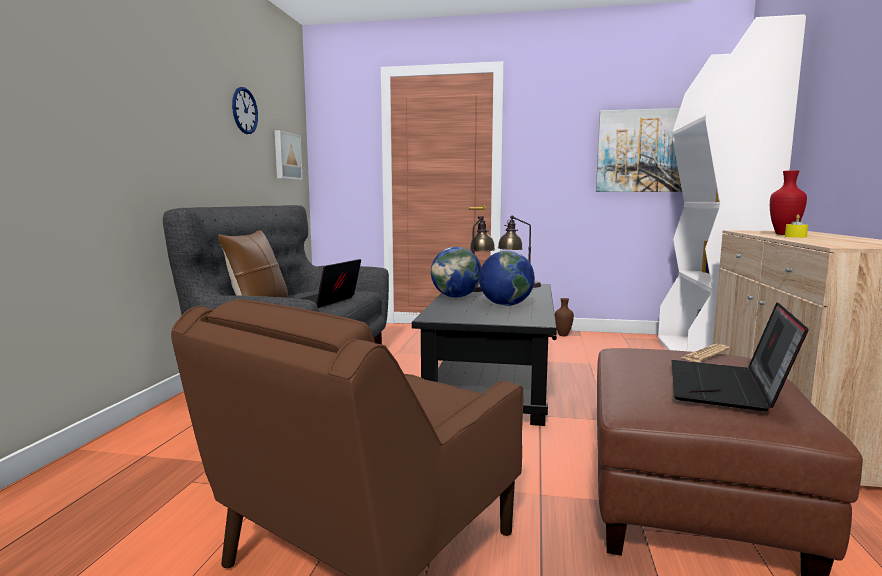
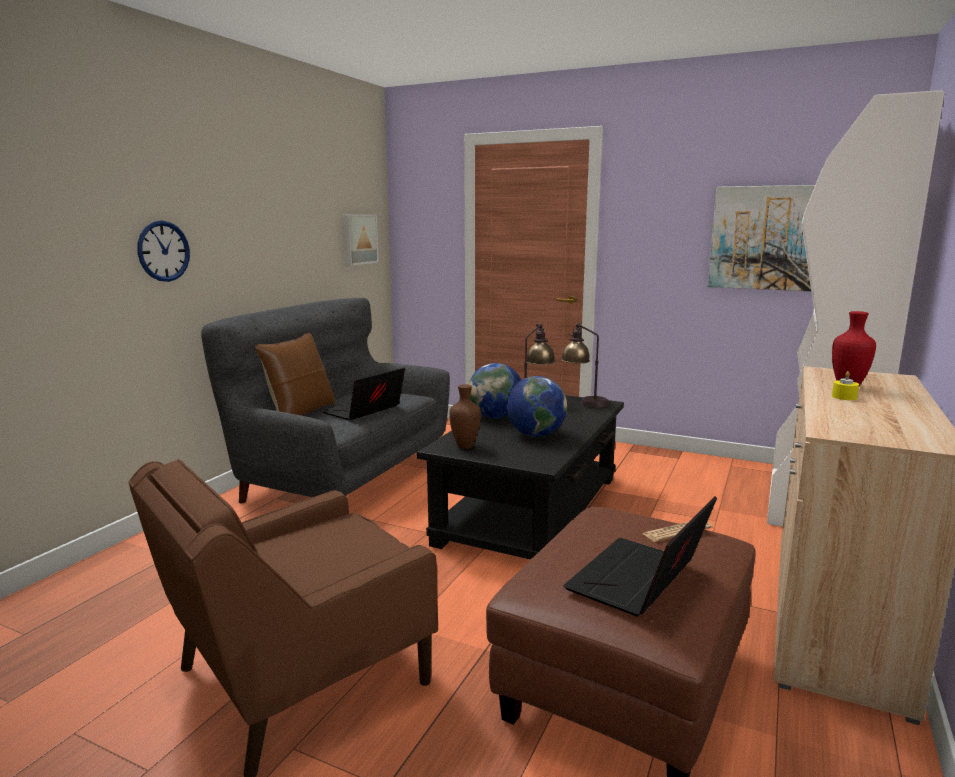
camera: 15 degrees right, 5 degrees up
wall clock [232,87,258,134] -> wall clock moved to [137,221,190,282]
brown vase [555,298,574,336] -> brown vase moved to [449,384,481,449]

